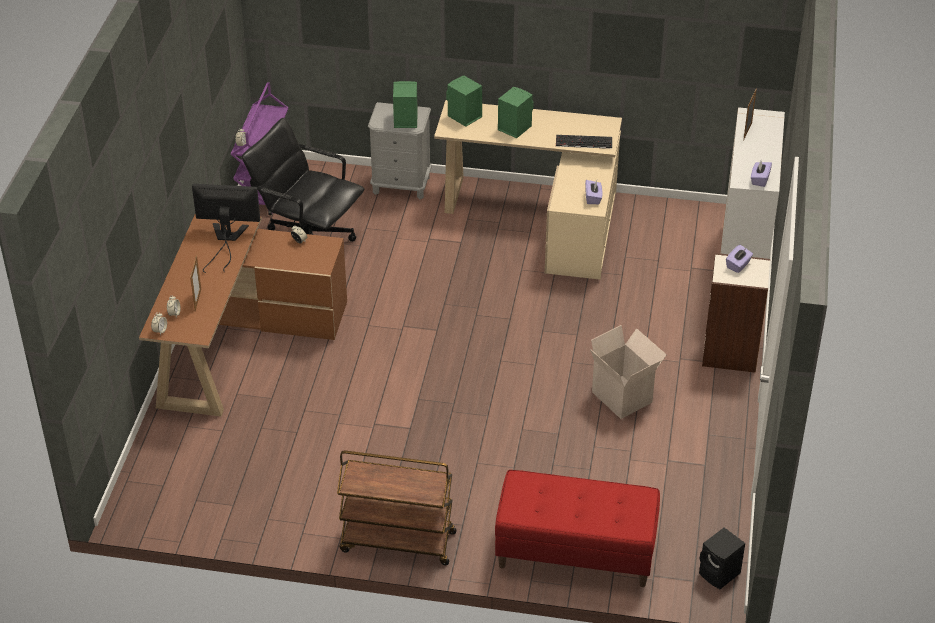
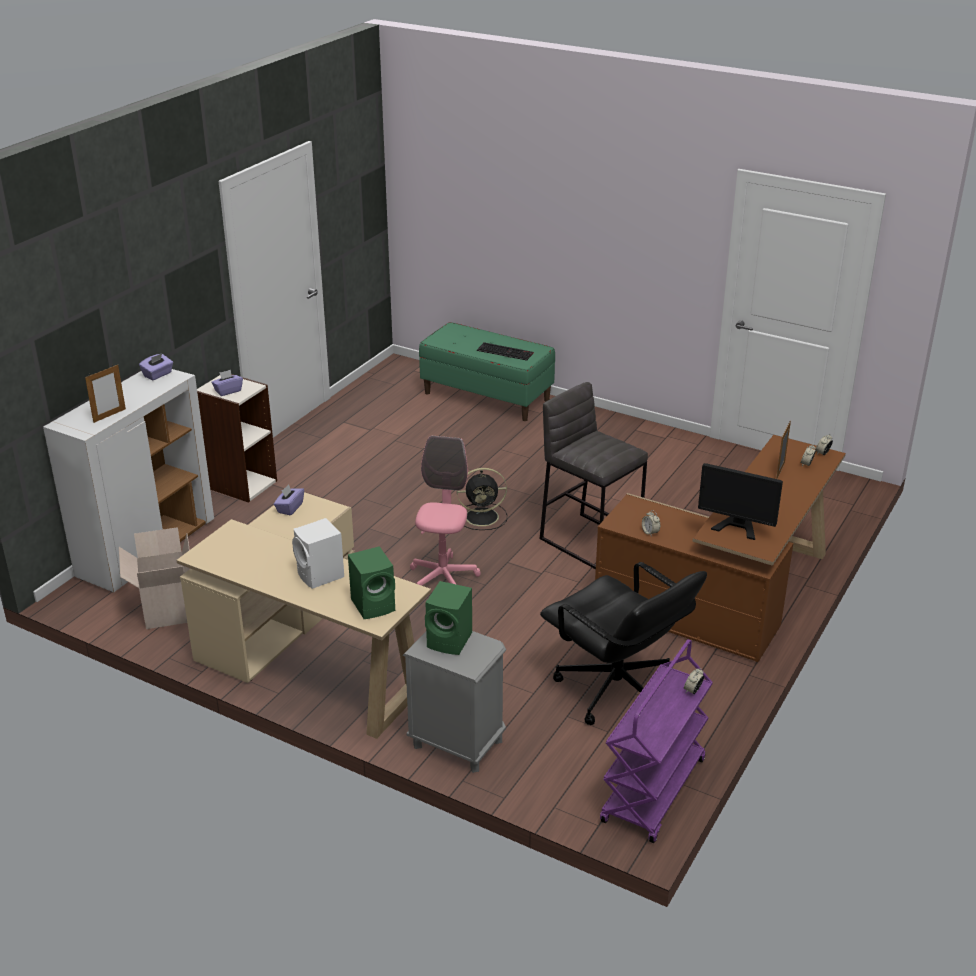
camera: 160 degrees left, 10 degrees down
brown cart [337,451,457,565] -> none
red bench [495,470,660,587] -> green bench [419,322,555,421]
green speaker [498,87,534,138] -> white speaker [292,518,344,589]
keyboard [556,135,612,149] -> keyboard moved to [477,342,534,361]
cardboard box [590,325,667,419] -> cardboard box moved to [119,527,190,629]
black speaker [699,528,745,589] -> none
none -> pink office chair [410,436,480,586]
none -> black fan [457,468,507,530]
none -> grey stool [540,382,648,569]

